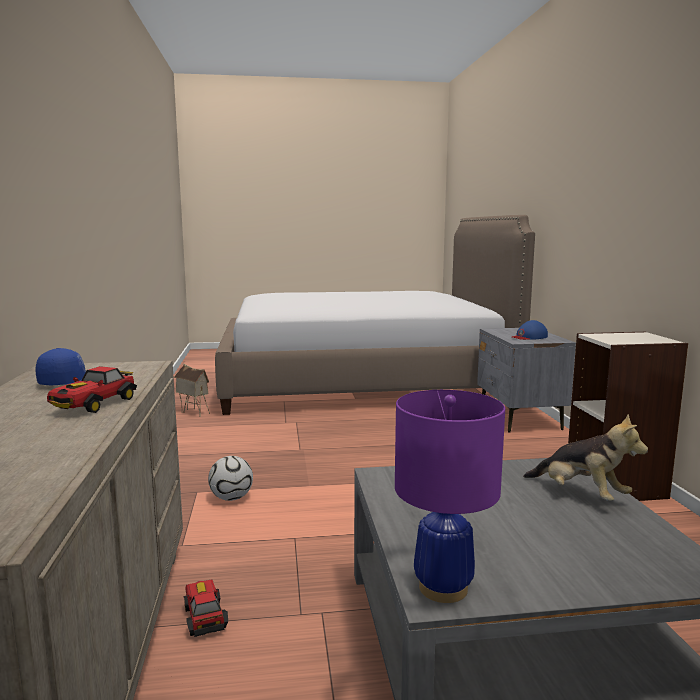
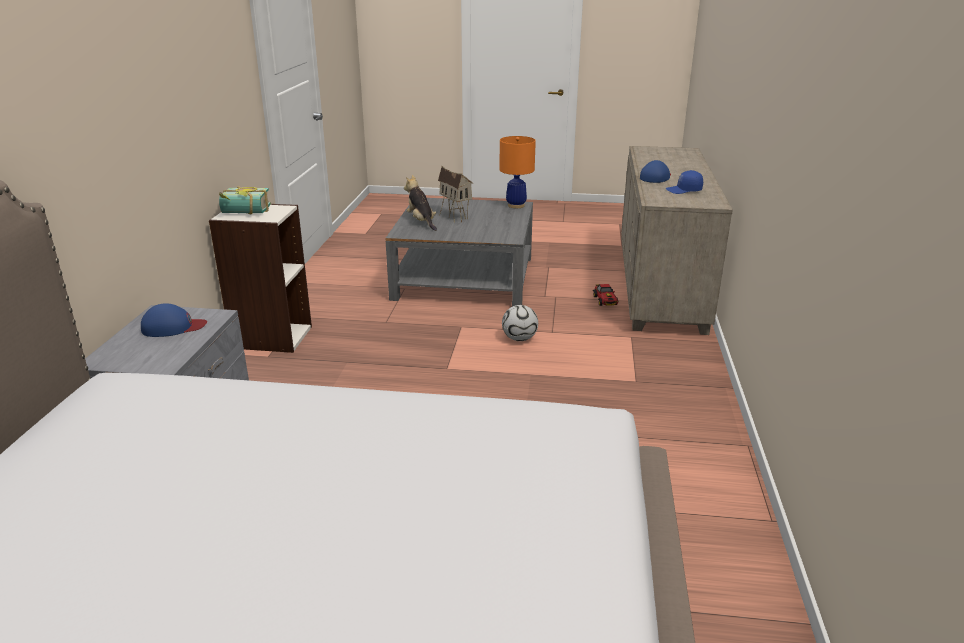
camera: 165 degrees left, 15 degrees up
toy car [47,366,137,413] -> blue cap [640,160,671,183]
toy house [174,364,210,417] -> toy house moved to [438,166,474,223]
football [208,456,253,501] -> football moved to [502,305,538,341]
purple table lamp [395,390,505,603] -> orange table lamp [499,136,536,208]
none -> book [219,186,271,215]

